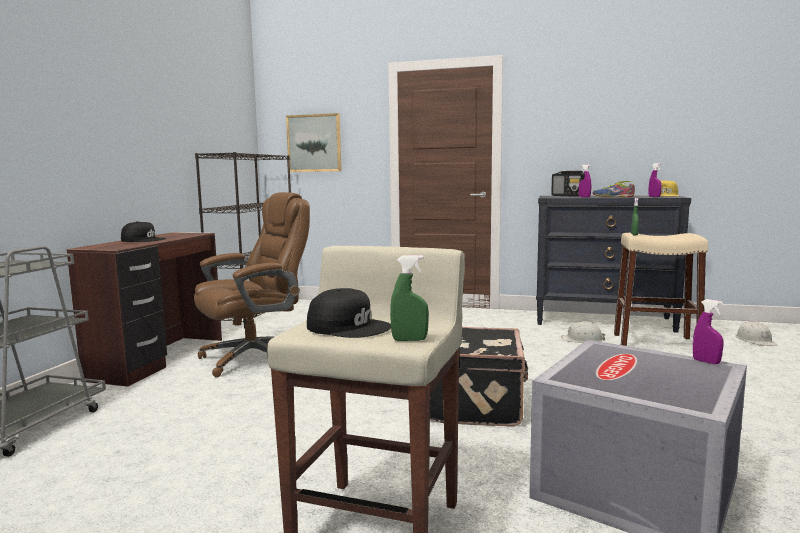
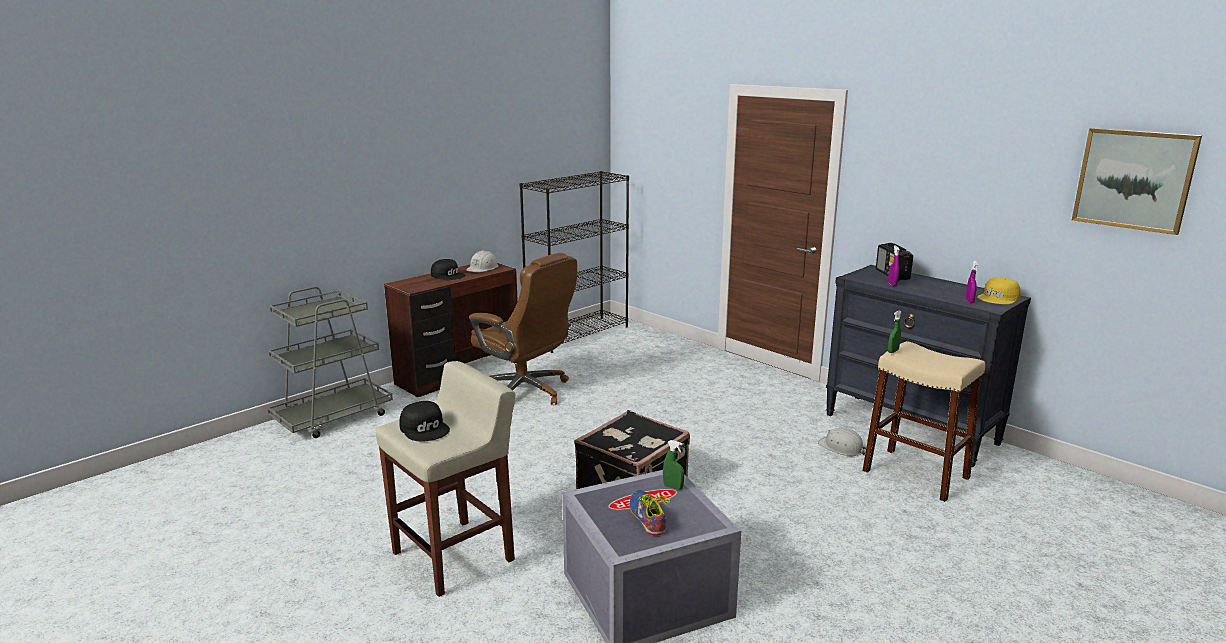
camera: 30 degrees right, 10 degrees up
brown office chair [194,192,310,377] -> brown office chair turned 45 degrees clockwise [469,253,577,405]
picture [286,113,342,172] -> picture moved to [1072,128,1202,235]
green spray bottle [390,255,429,341] -> green spray bottle moved to [663,440,684,490]
shoe [593,181,635,197] -> shoe moved to [630,490,671,535]
purple spray bottle [693,299,724,364] -> none
white hard hat [735,321,777,346] -> white hard hat moved to [466,250,498,272]

